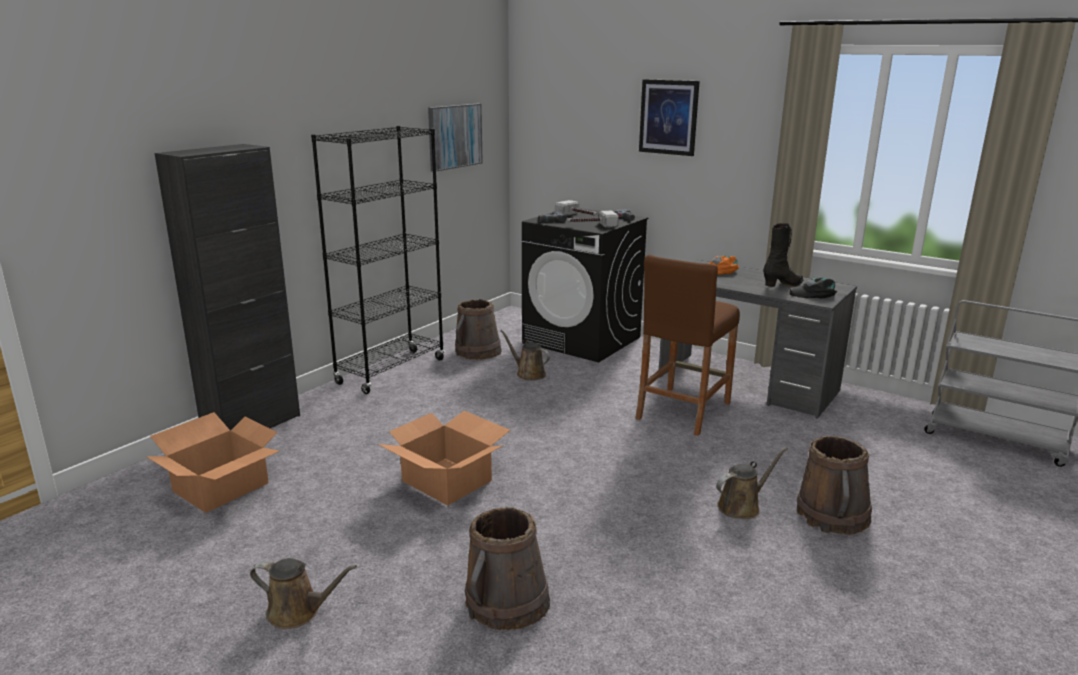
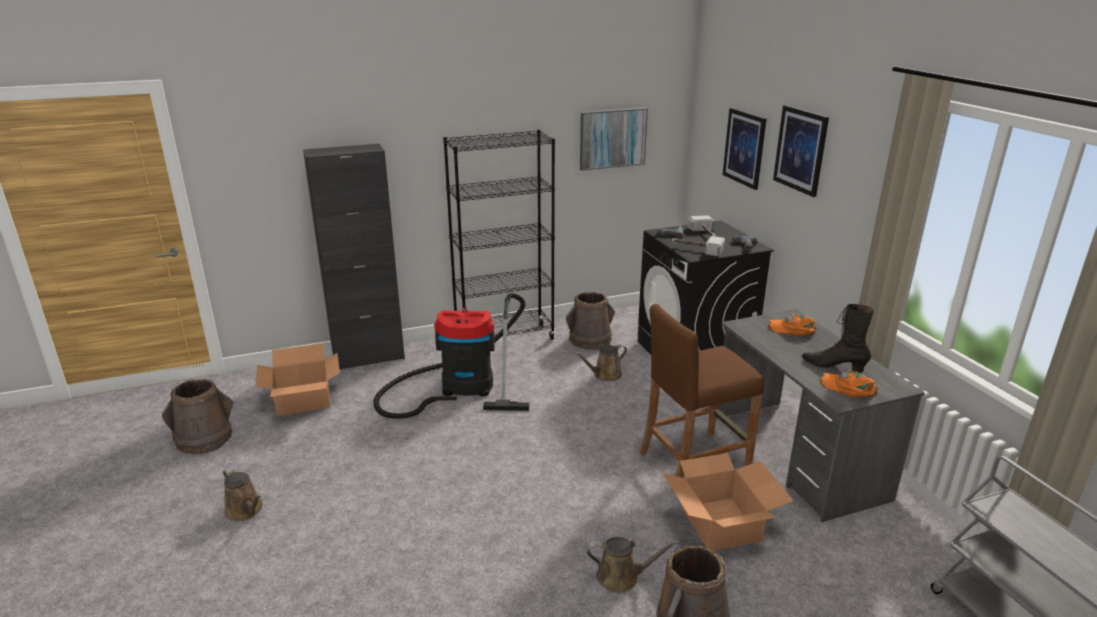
camera: 35 degrees right, 5 degrees up
cardboard box [378,411,510,506] -> cardboard box moved to [663,453,794,551]
brown bucket [465,507,550,630] -> brown bucket moved to [162,379,233,454]
brown watering can [500,330,550,380] -> brown watering can turned 105 degrees counterclockwise [574,345,627,381]
black boot [763,223,804,287] -> black boot turned 150 degrees counterclockwise [802,304,874,373]
black cap [789,277,837,298] -> orange cap [820,370,879,397]
none -> vacuum cleaner [373,293,529,419]
none -> picture [723,108,766,190]

